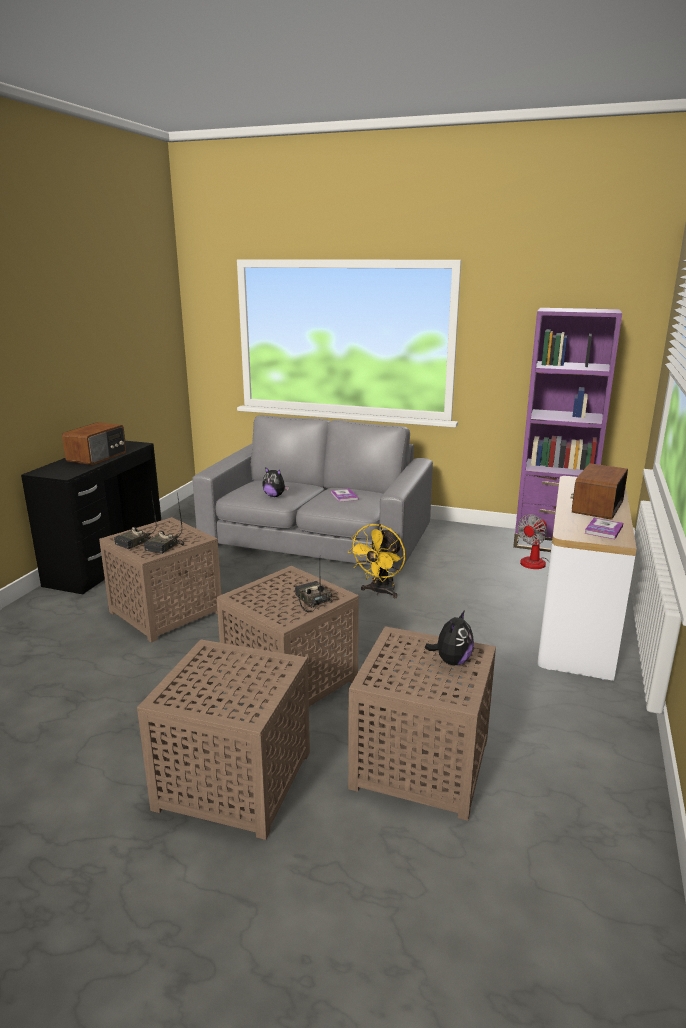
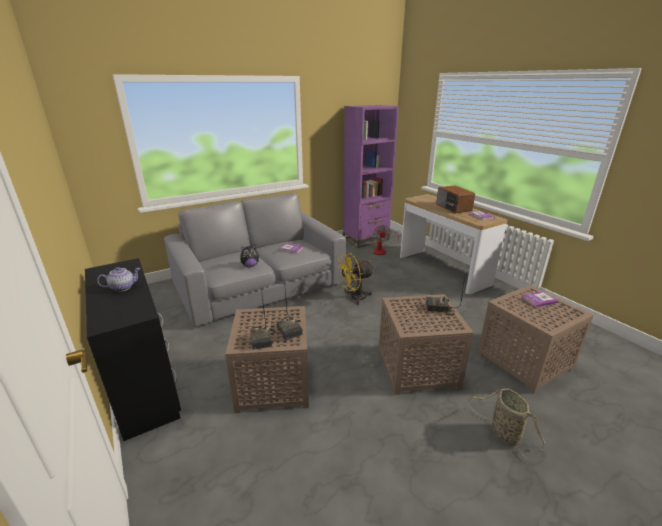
camera: 50 degrees left, 5 degrees up
radio [62,422,126,465] -> teapot [97,267,141,292]
brown side table [137,639,310,840] -> basket [469,388,545,460]
yellow fan [348,524,405,598] -> yellow fan turned 90 degrees clockwise [337,253,374,305]
plush toy [425,610,474,665] -> book [521,291,558,307]

